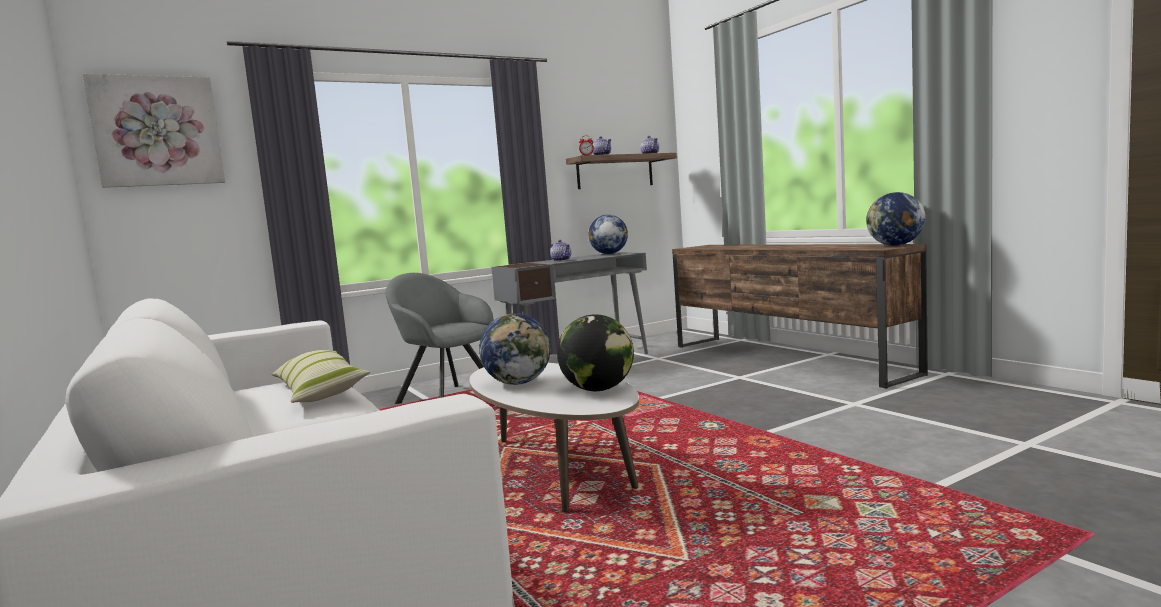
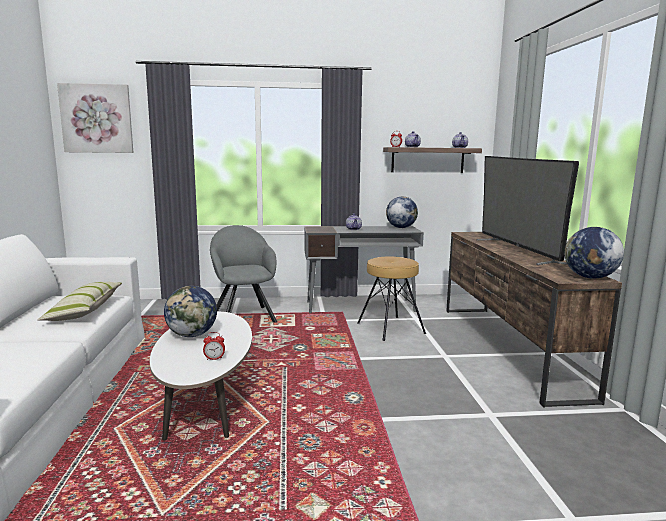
camera: 25 degrees right, 5 degrees up
globe [557,314,634,391] -> alarm clock [203,332,225,360]
none -> brown stool [357,257,426,341]
none -> television [476,156,579,265]

